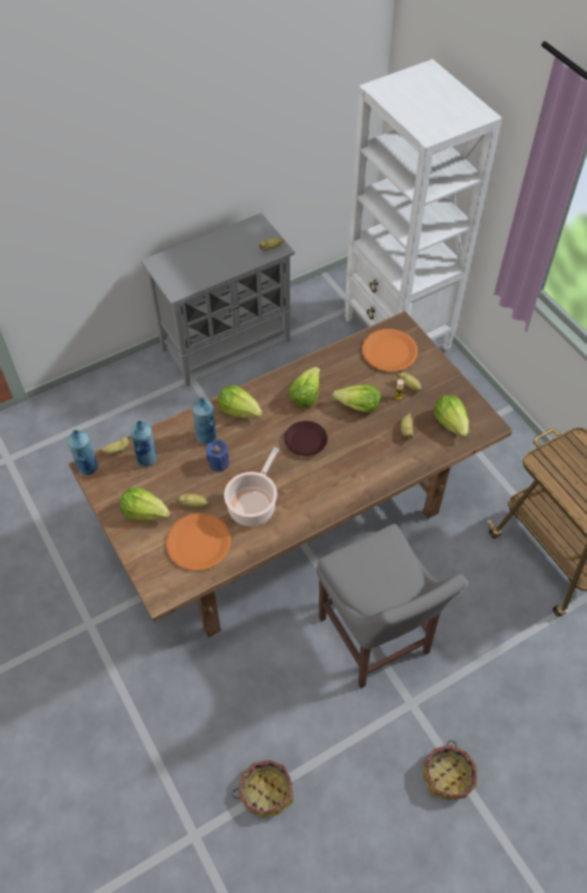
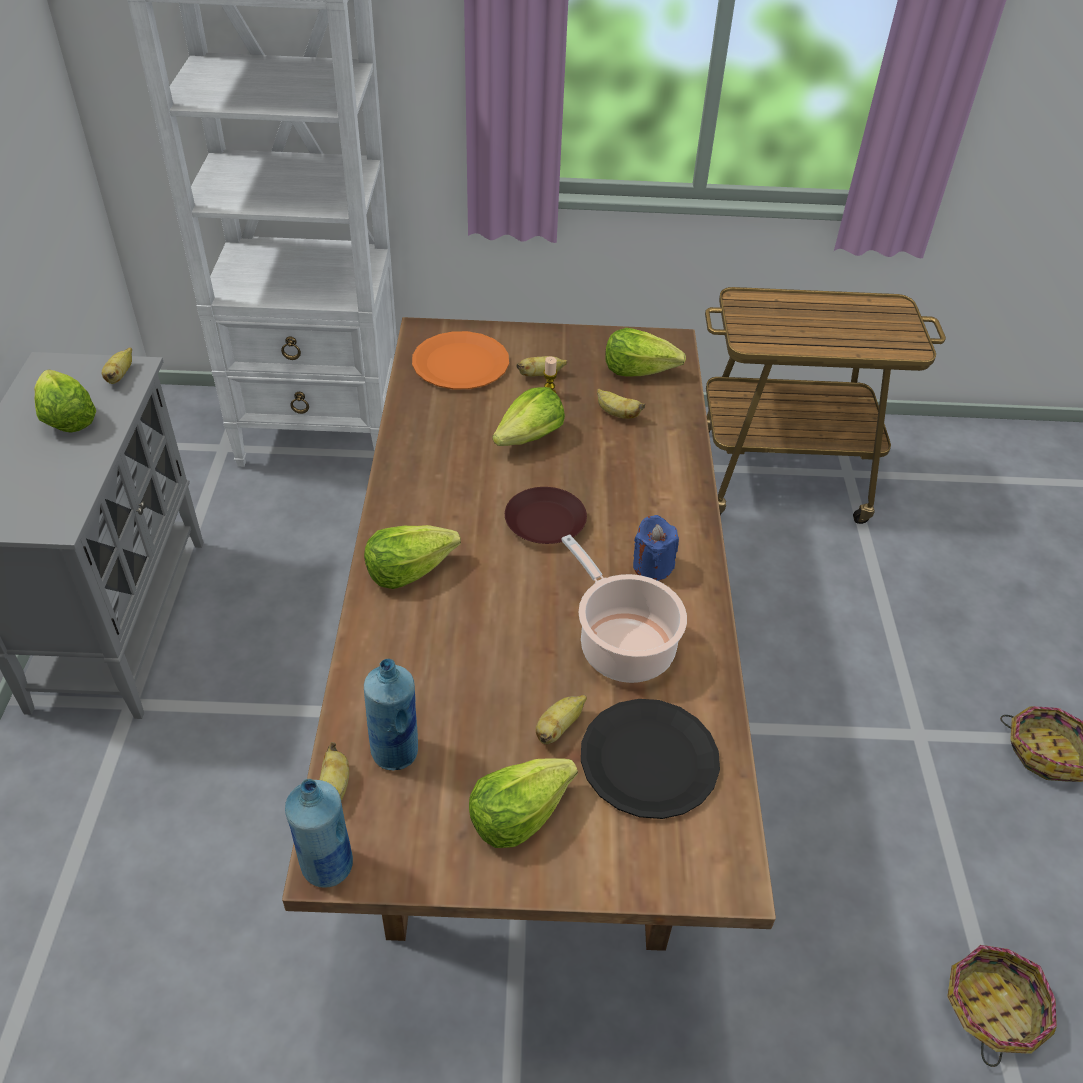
camera: 60 degrees left, 10 degrees down
orange plate [166,513,231,571] -> black plate [581,699,720,819]
blue bottle [192,397,216,445] -> none
blue candle [206,439,229,471] -> blue candle moved to [633,515,679,581]
lettuce [288,367,320,408] -> lettuce moved to [34,369,96,433]
grey chair [316,524,467,688] -> none

